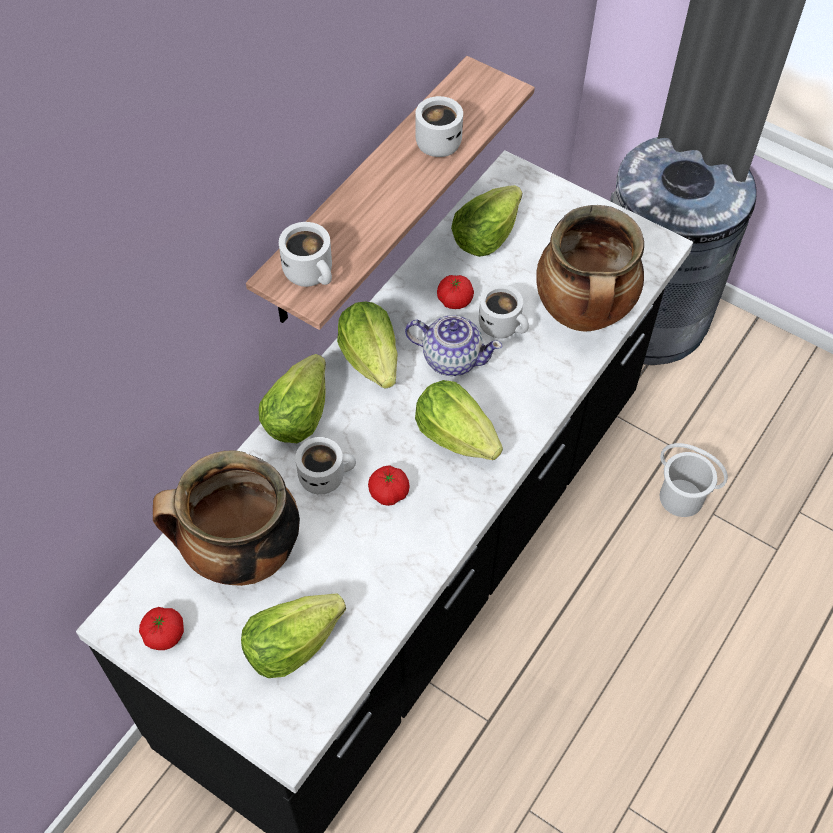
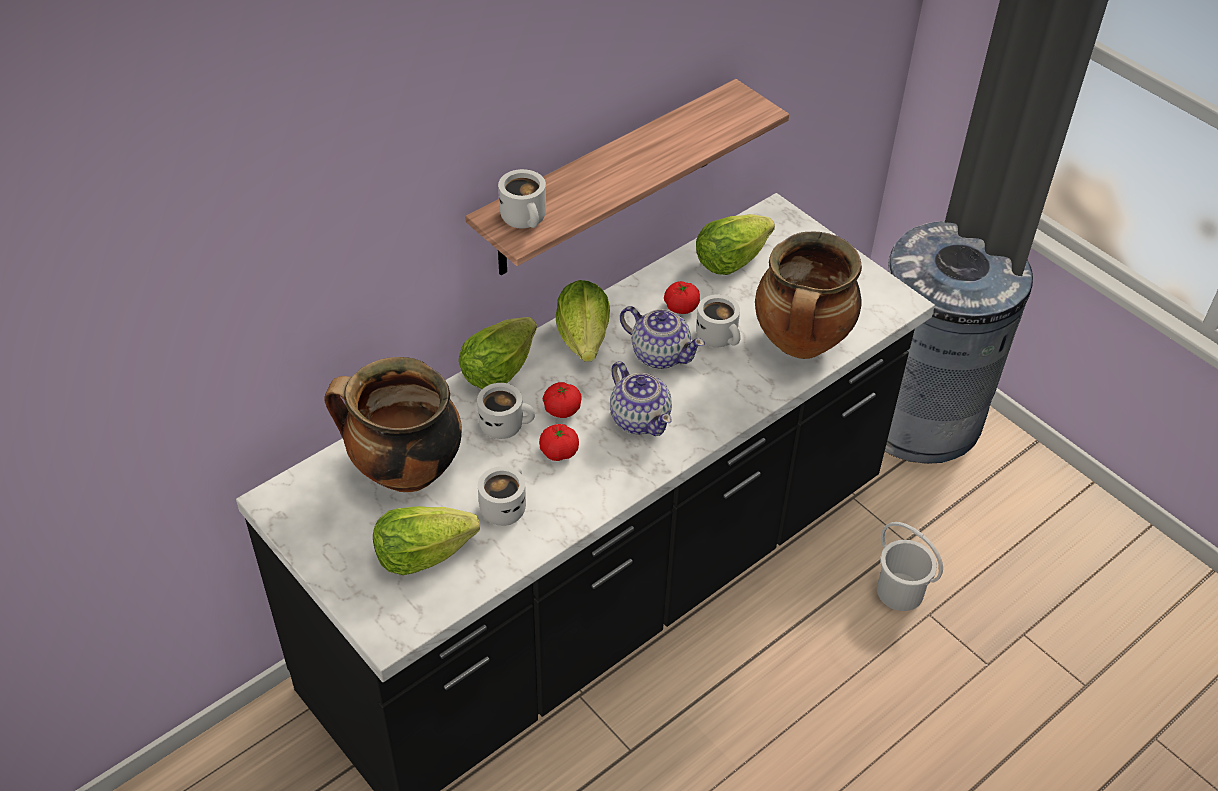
camera: 15 degrees right, 10 degrees down
tomato [139,607,184,650] -> tomato moved to [543,382,582,418]
white mug [415,96,463,157] -> white mug moved to [478,466,526,526]
lettuce [415,380,503,460] -> teapot [610,361,672,436]

